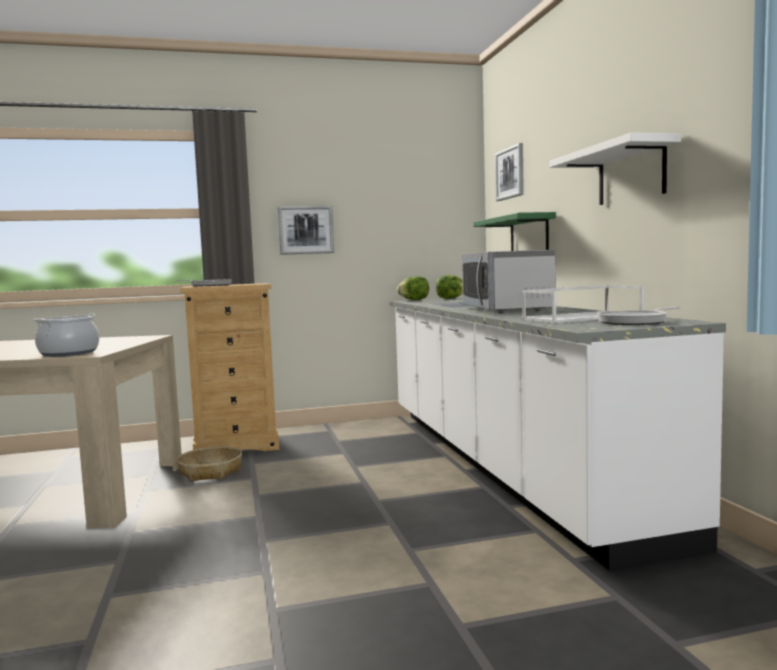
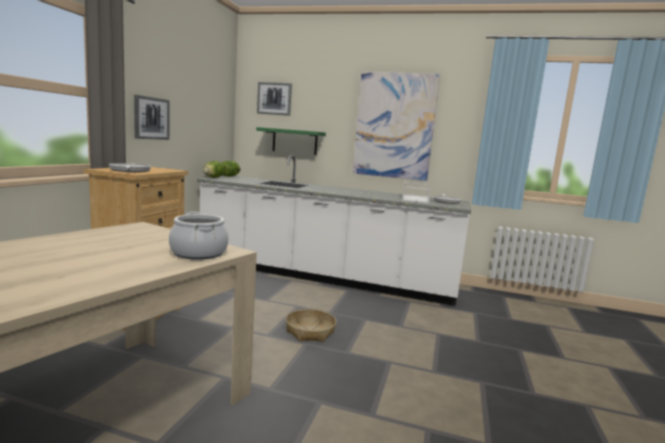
camera: 60 degrees left, 5 degrees up
basket [177,446,242,482] -> basket moved to [286,309,336,342]
microwave [462,250,555,313] -> none
white shelf [550,132,681,205] -> picture [353,71,440,181]

